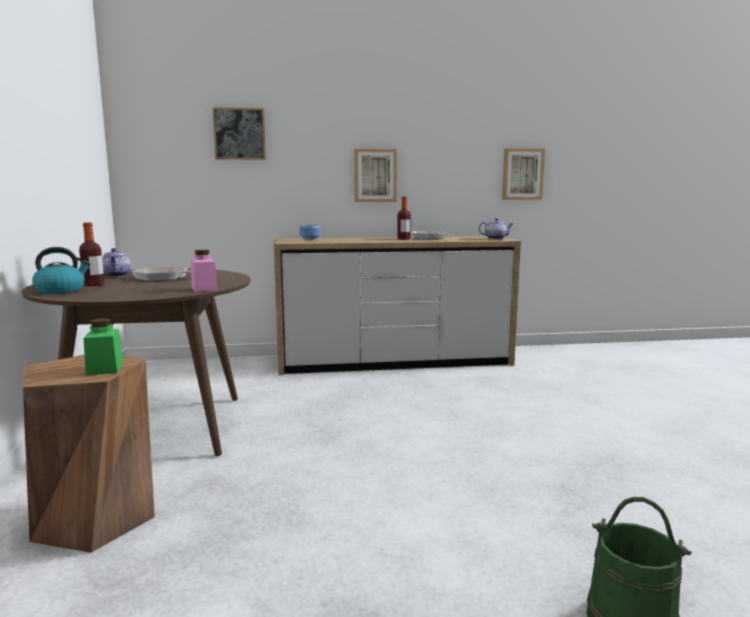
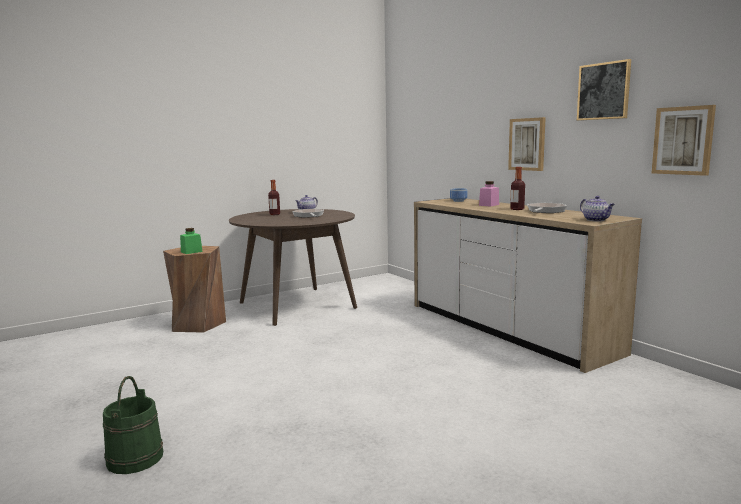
camera: 65 degrees right, 0 degrees up
kettle [32,247,91,294] -> none
pink jar [191,250,218,292] -> pink jar moved to [479,181,499,207]
picture [213,107,266,160] -> picture moved to [577,59,631,121]

